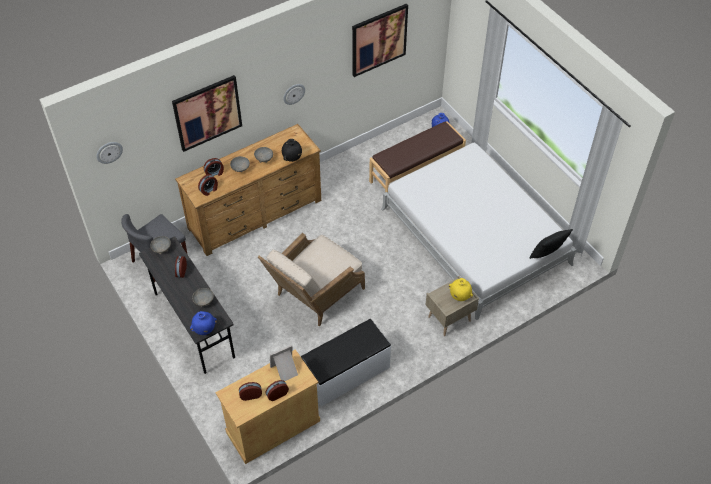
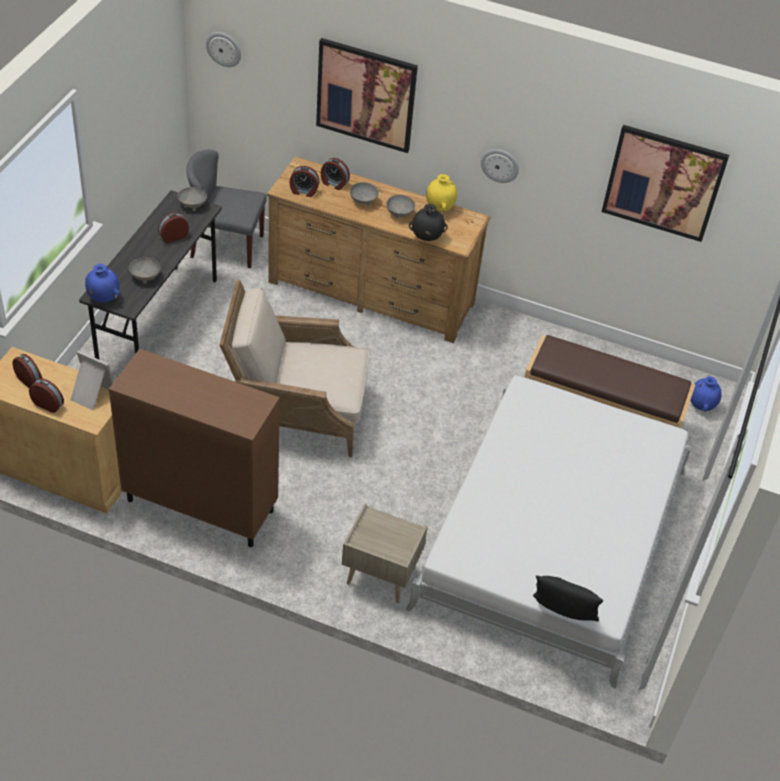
camera: 50 degrees right, 5 degrees down
white bench [301,319,391,407] -> brown cabinet [109,349,280,547]
yellow vase [449,278,473,301] -> yellow vase moved to [426,174,457,211]

